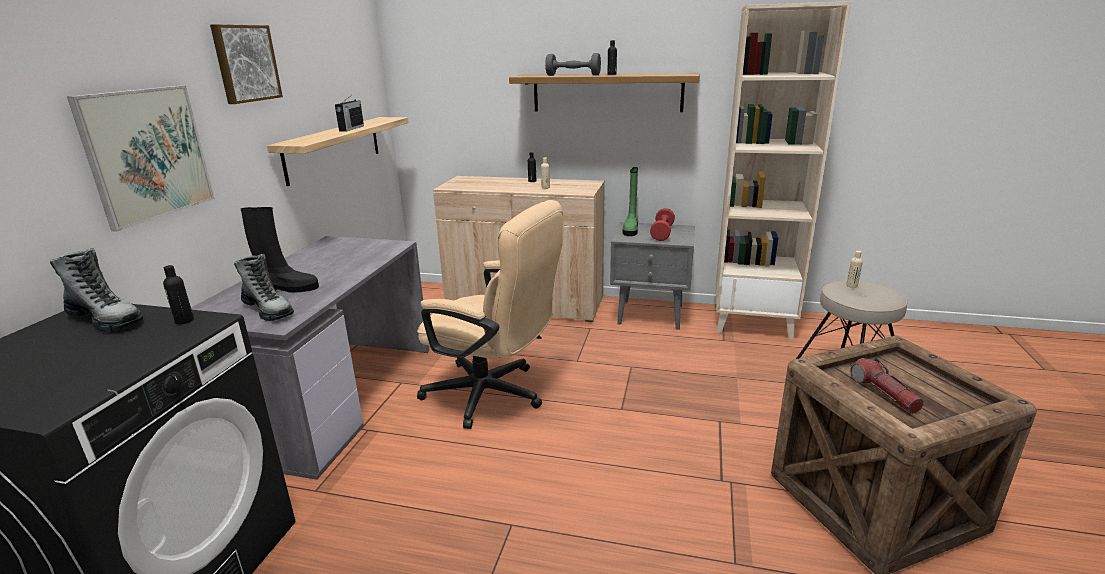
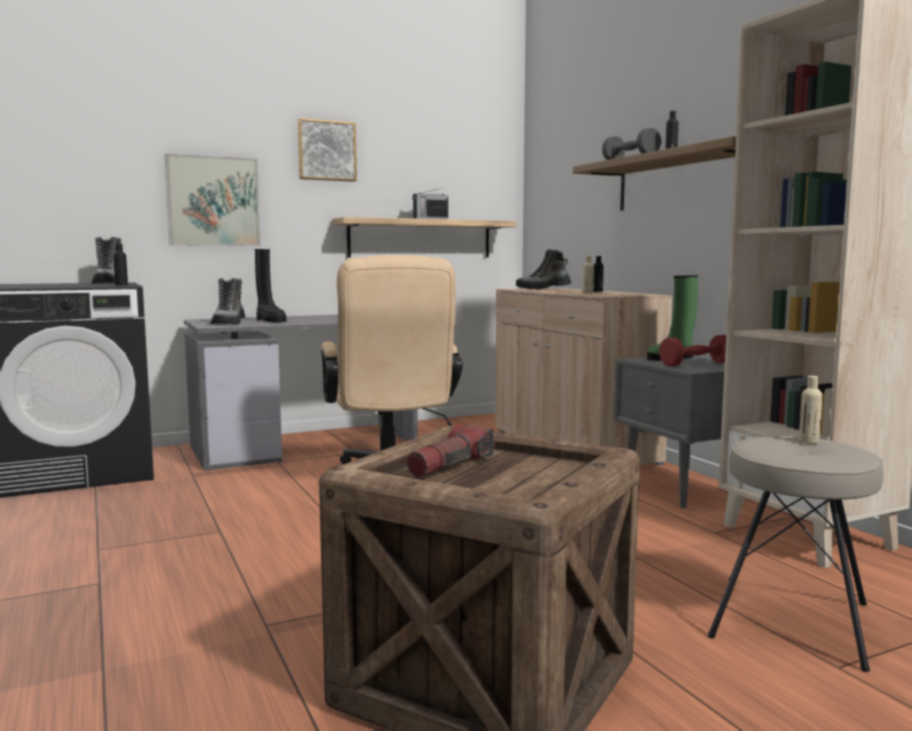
camera: 50 degrees right, 15 degrees down
none -> boot [516,249,572,290]

